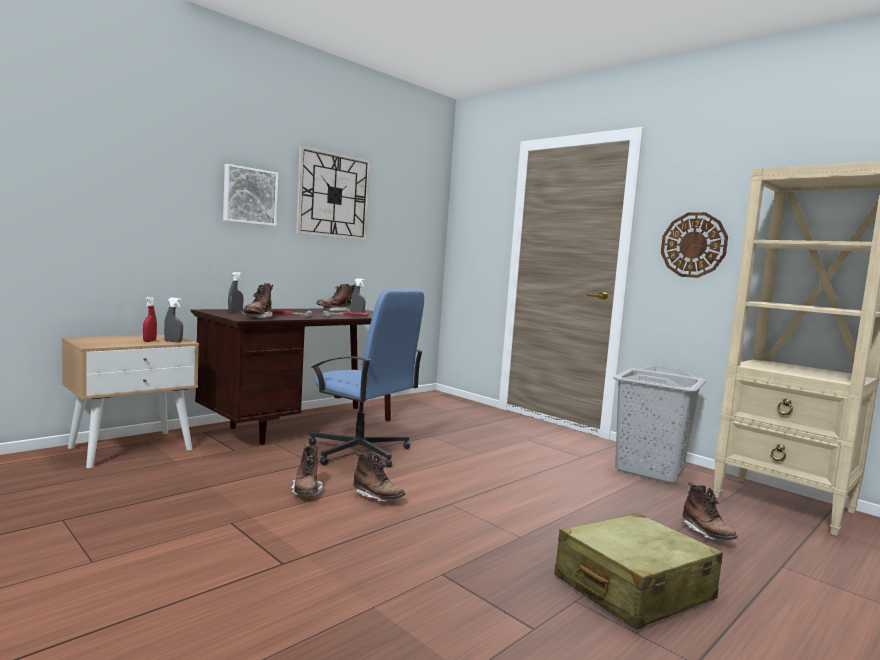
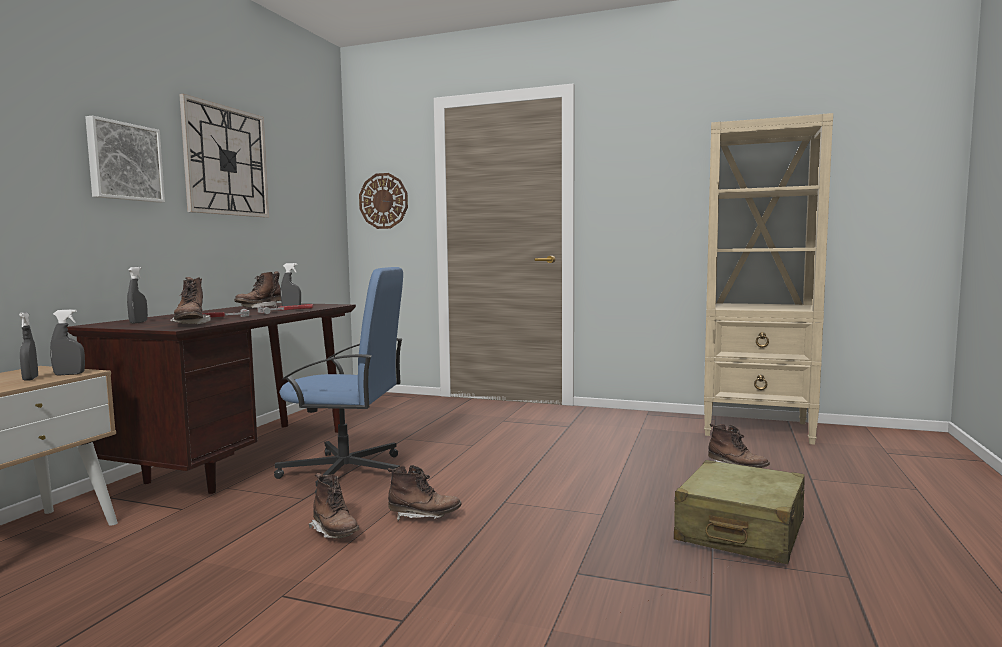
camera: 25 degrees left, 0 degrees up
red spray bottle [143,297,157,342] -> grey spray bottle [19,312,38,381]
grey laundry basket [613,366,706,483] -> none
wall clock [661,212,728,278] -> wall clock moved to [359,173,408,229]

